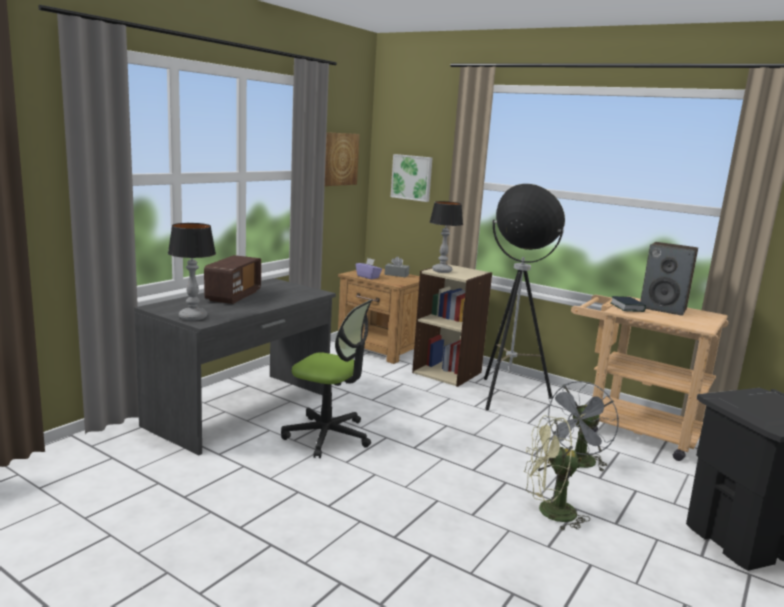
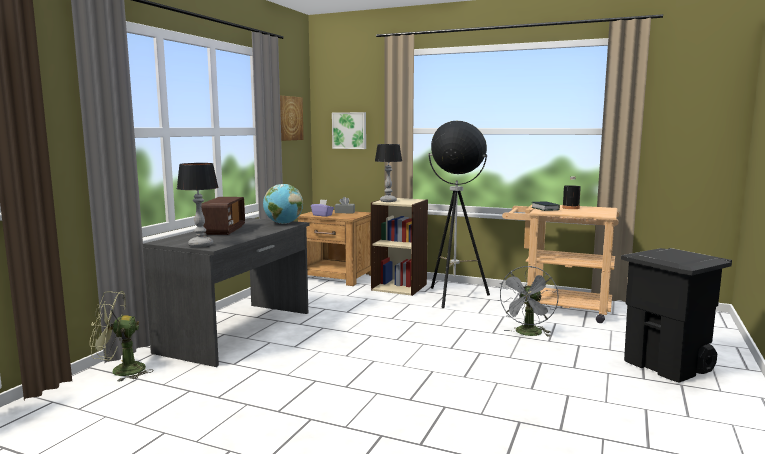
camera: 10 degrees left, 5 degrees down
office chair [281,299,373,458] -> none
green fan [524,415,590,531] -> green fan moved to [90,291,154,382]
speaker [640,242,698,316] -> black bottle [562,177,581,209]
none -> globe [263,184,303,224]

